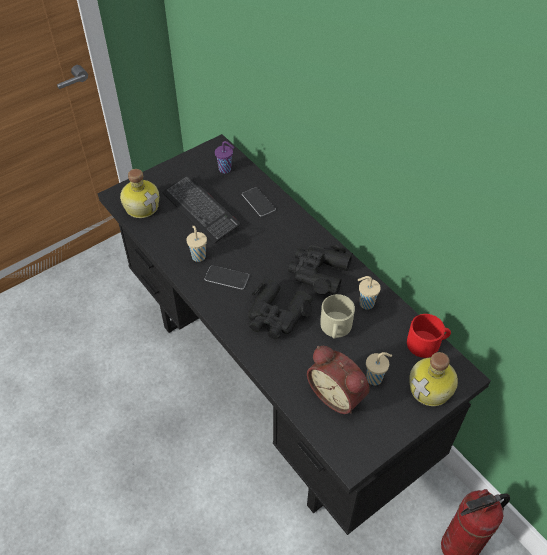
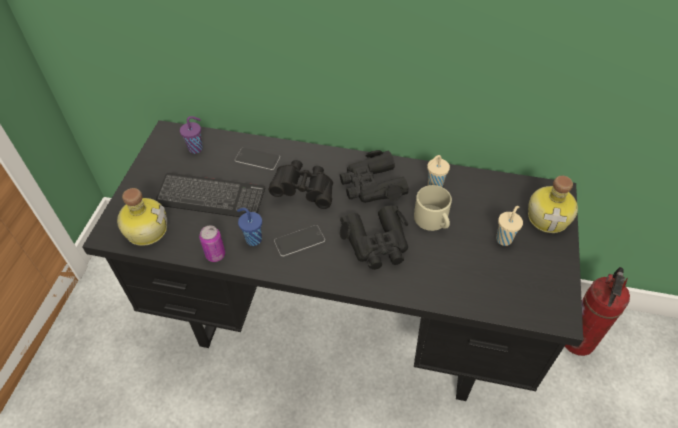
camera: 40 degrees left, 0 degrees up
beige cup [186,226,207,262] -> blue cup [237,208,262,246]
alarm clock [307,346,370,414] -> none
red mug [407,314,451,358] -> none
none -> can [199,225,225,262]
none -> black binoculars [269,160,333,209]

